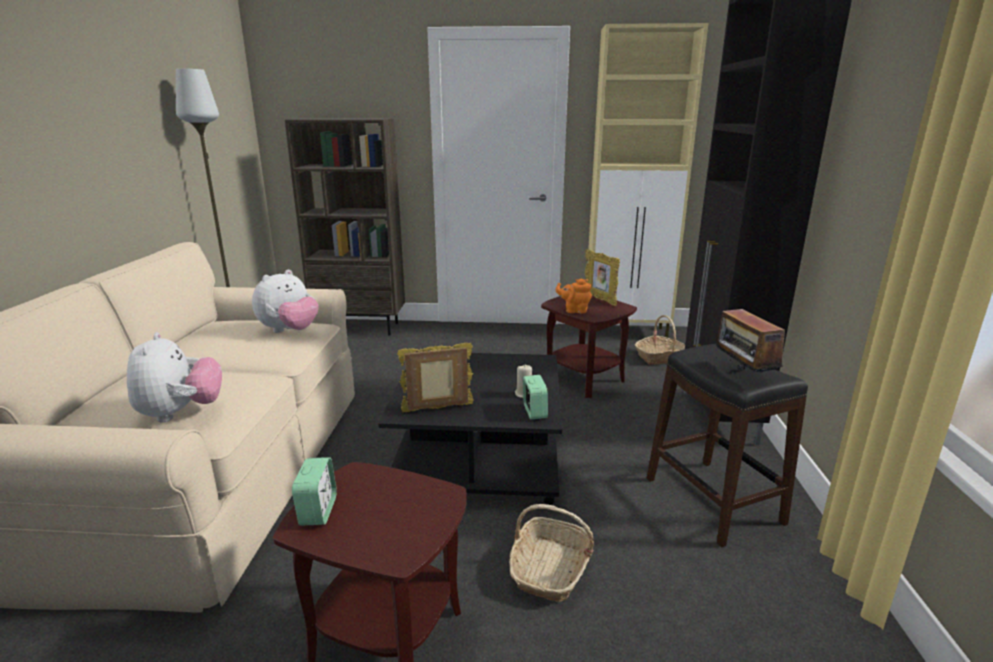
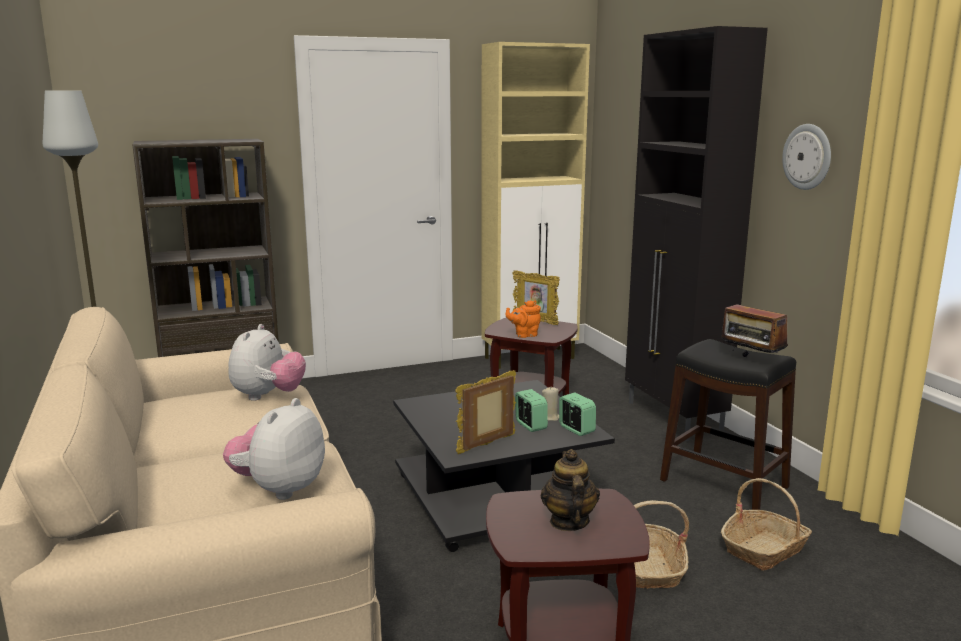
camera: 25 degrees left, 5 degrees down
plush toy [127,332,222,422] -> plush toy turned 120 degrees counterclockwise [223,398,325,500]
alarm clock [292,457,337,525] -> alarm clock moved to [515,389,548,432]
basket [635,315,685,365] -> basket moved to [721,478,812,571]
none -> teapot [541,449,600,531]
none -> wall clock [782,124,831,190]

